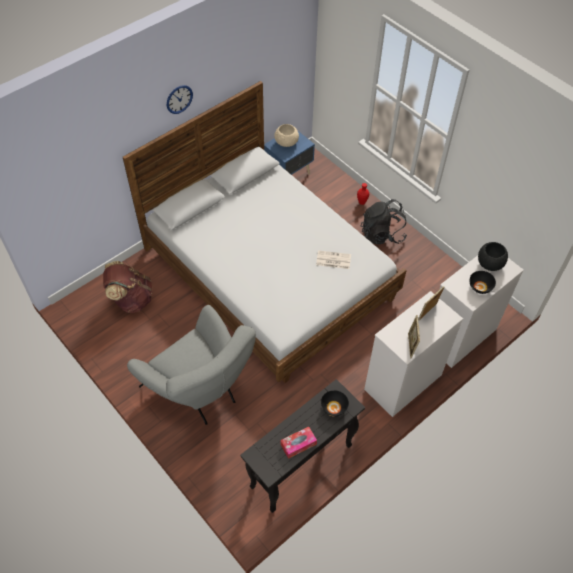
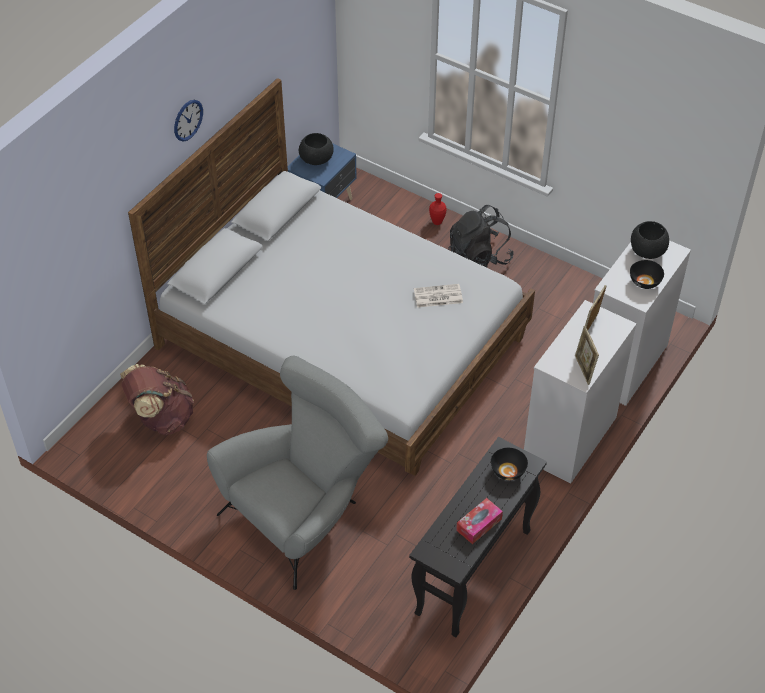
camera: 15 degrees left, 5 degrees down
grey armchair [127,305,256,425] -> grey armchair turned 75 degrees counterclockwise [207,355,388,590]
beige bowl [274,124,299,147] -> black bowl [299,133,334,165]

